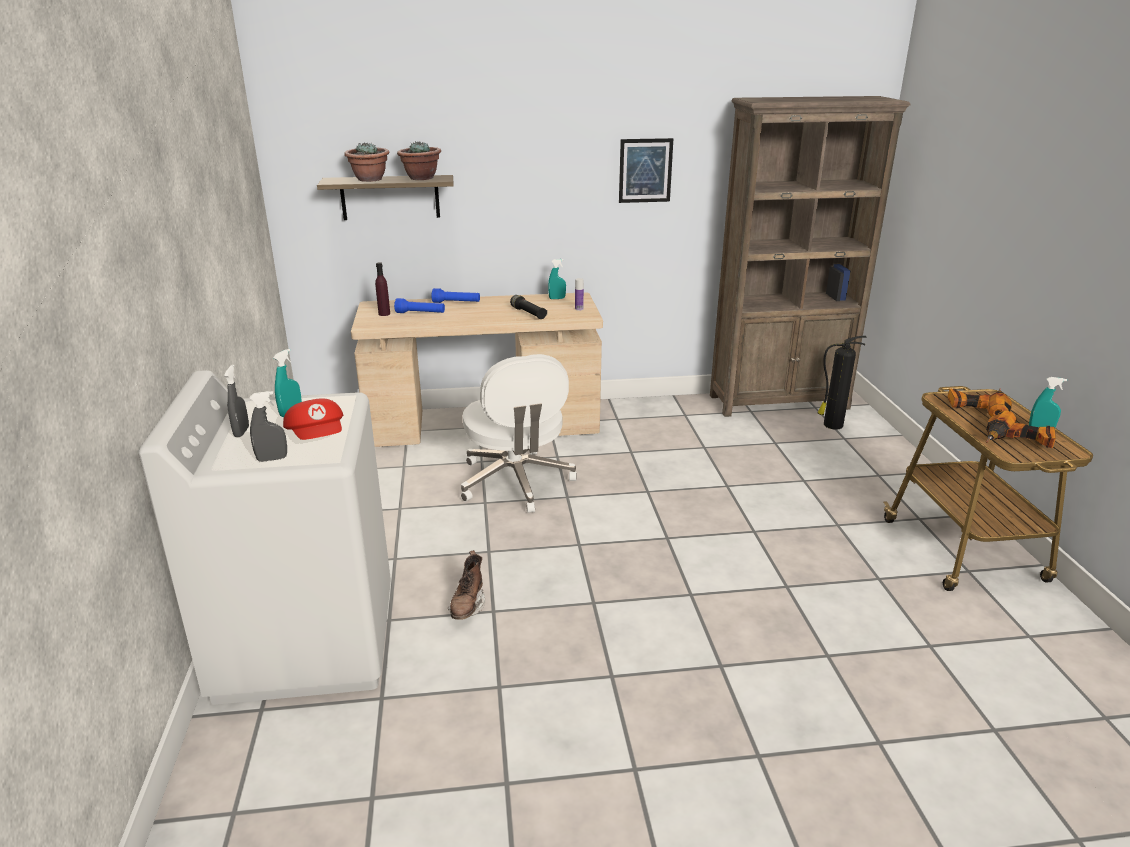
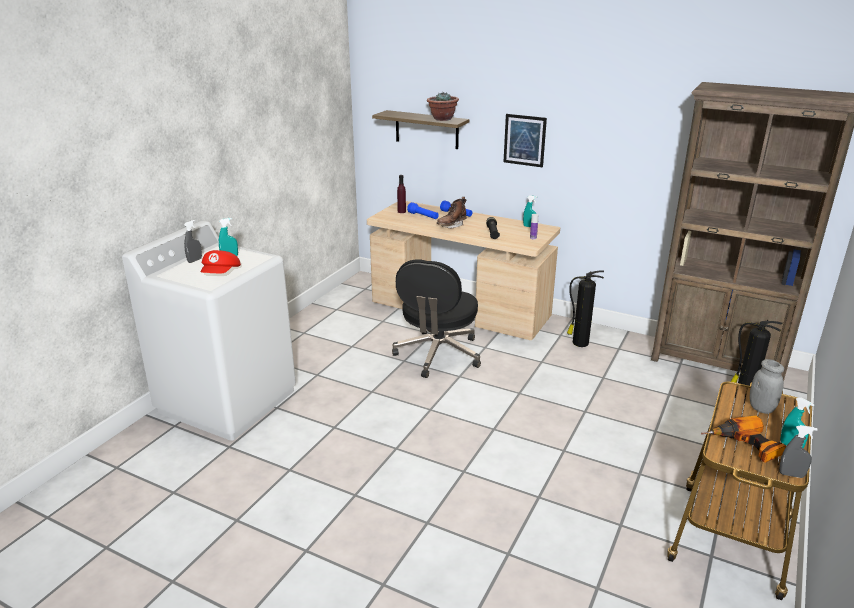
camera: 35 degrees right, 0 degrees up
grey spray bottle [250,391,287,462] -> grey spray bottle moved to [779,425,818,478]
potted plant [344,143,389,182] -> none
brown boot [448,550,485,620] -> brown boot moved to [437,197,466,228]
white office chair [461,354,577,513] -> black office chair [392,260,481,378]
picture [619,138,673,203] -> picture moved to [503,114,547,168]
power drill [948,388,1012,416] -> grey jar [750,359,784,414]
none -> fire extinguisher [567,270,604,347]

